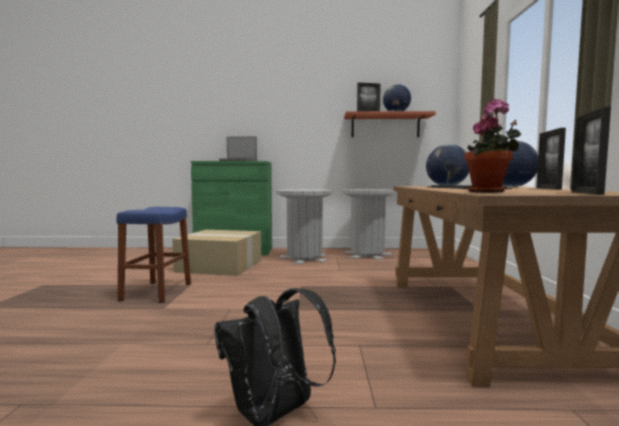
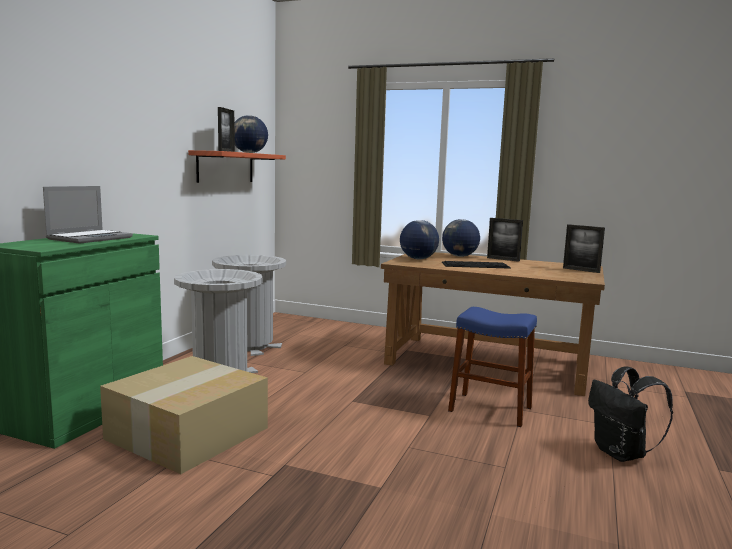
camera: 70 degrees left, 5 degrees up
blue stool [116,207,191,303] -> blue stool moved to [448,307,537,427]
potted plant [464,99,521,193] -> none

